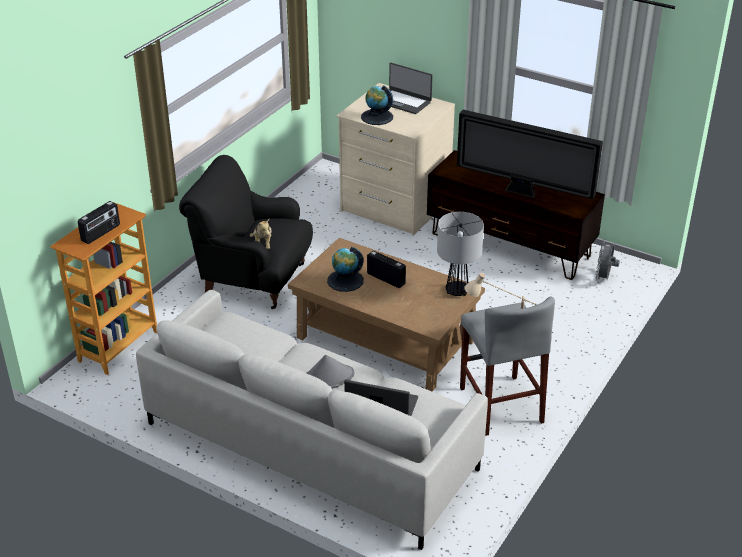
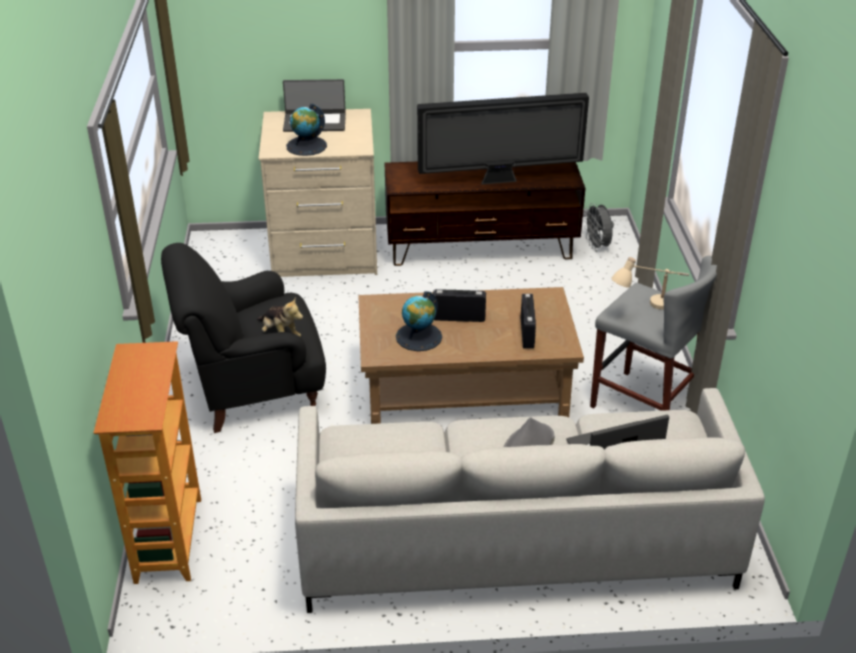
camera: 35 degrees left, 0 degrees up
radio [78,201,120,244] -> radio moved to [521,294,536,349]
table lamp [437,212,484,296] -> none

